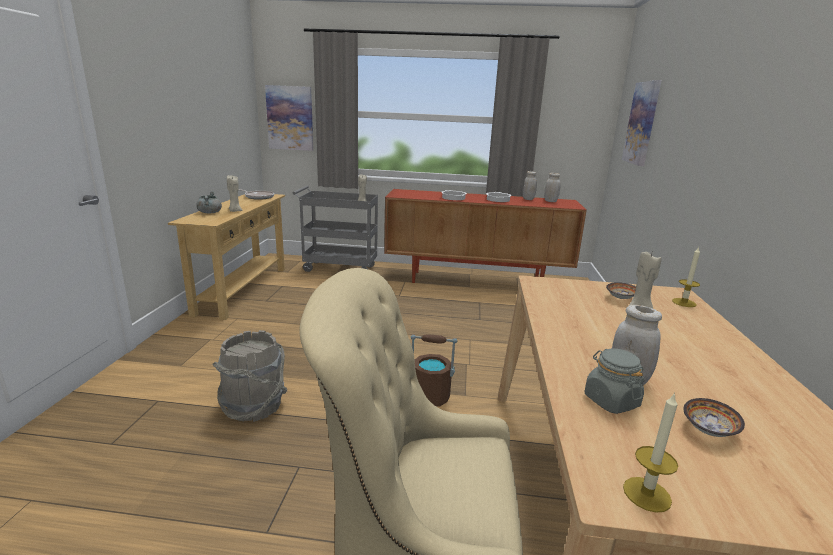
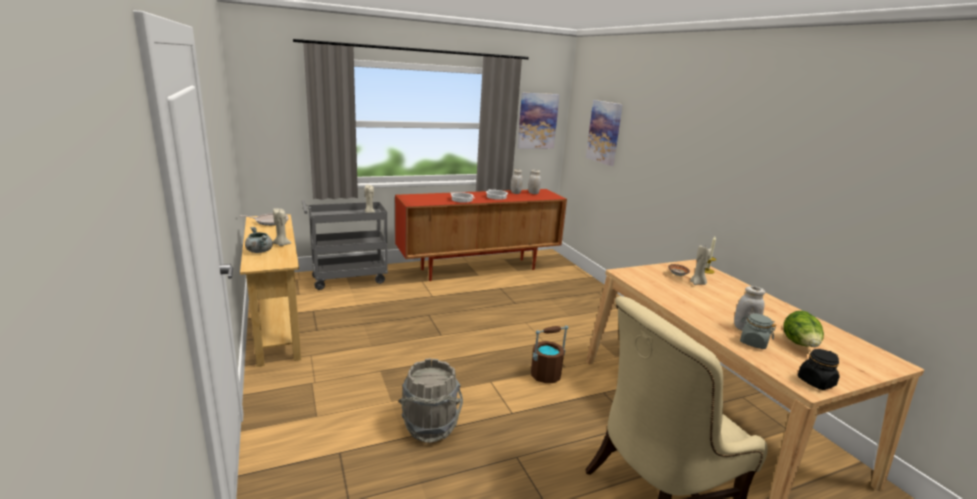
camera: 30 degrees left, 0 degrees up
picture [265,85,313,151] -> picture moved to [517,93,560,149]
candle [623,392,678,513] -> black jar [798,349,839,390]
bowl [683,398,745,437] -> lettuce [783,311,824,347]

